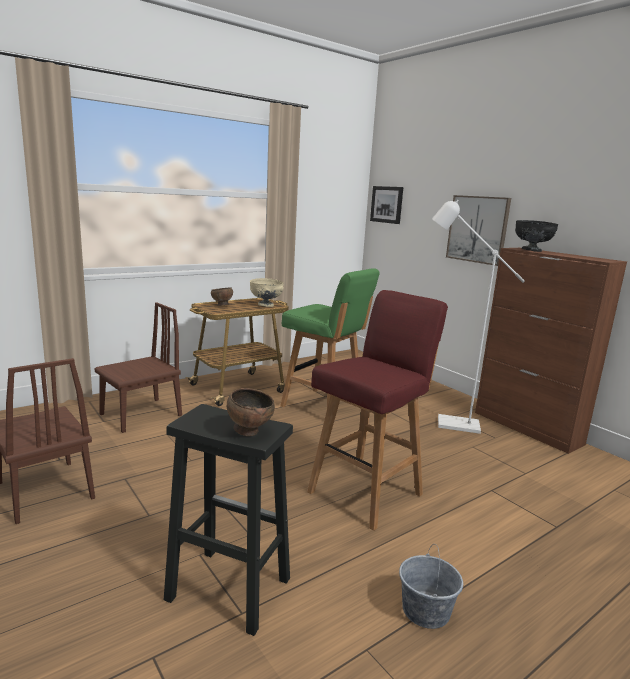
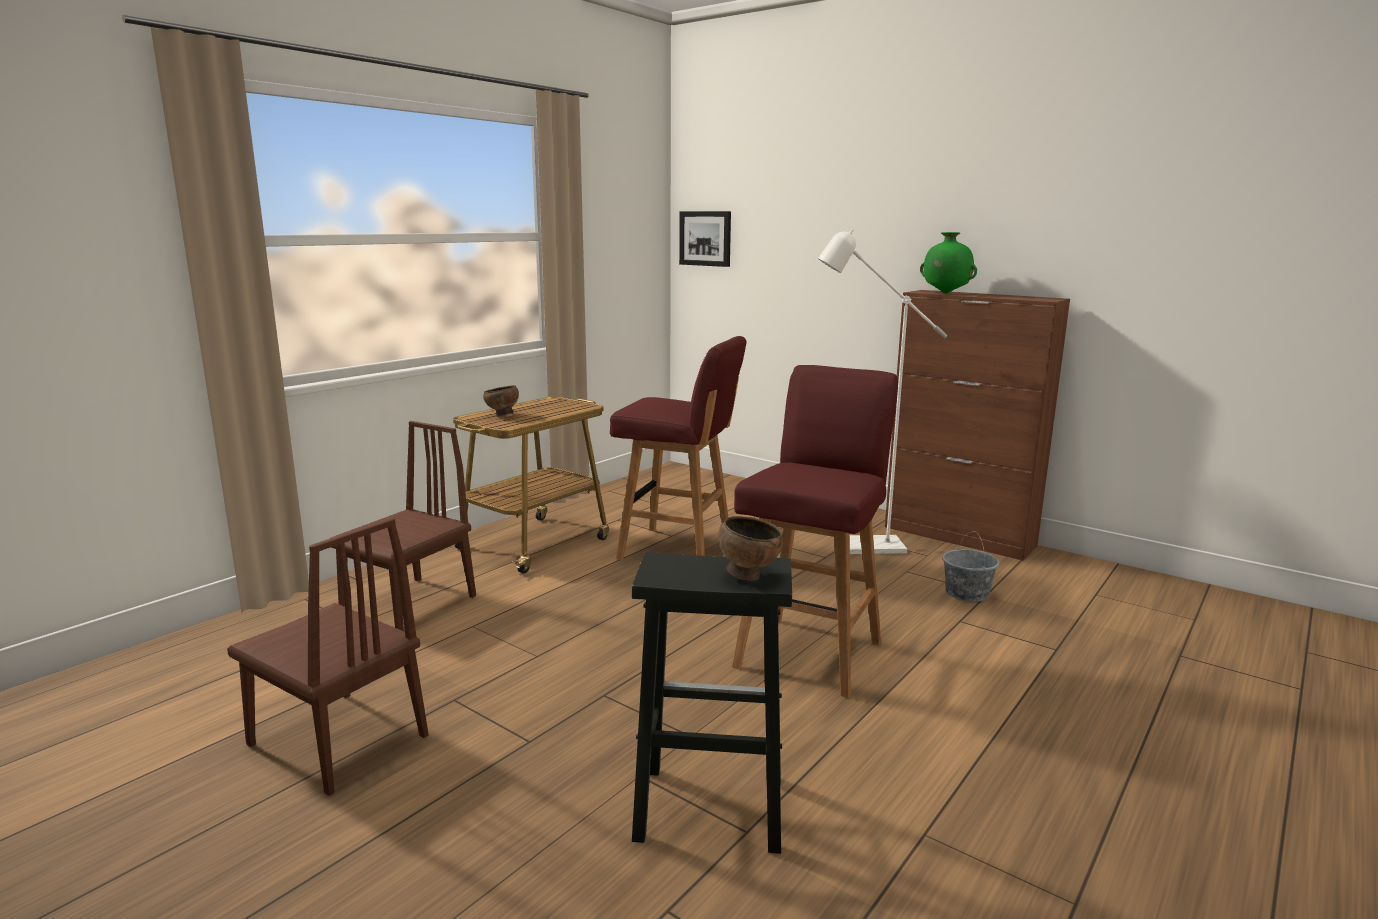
camera: 15 degrees left, 0 degrees up
beige bowl [250,278,284,307] -> none
green stool [280,268,380,407] -> red stool [610,336,747,560]
grey bucket [399,544,463,629] -> grey bucket moved to [942,532,999,602]
picture [446,195,511,266] -> none
black bowl [515,220,559,252] -> green vase [920,232,977,293]

